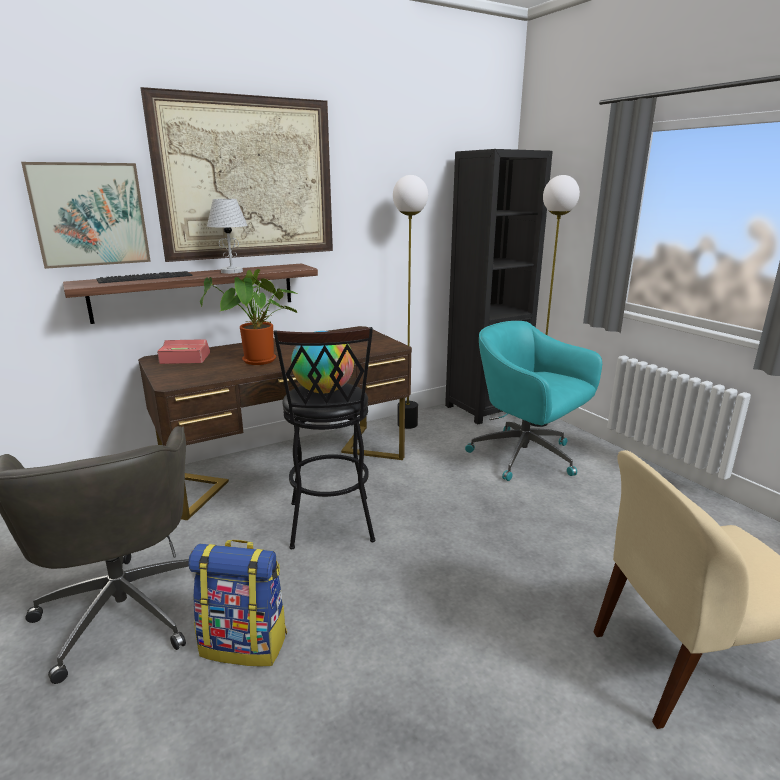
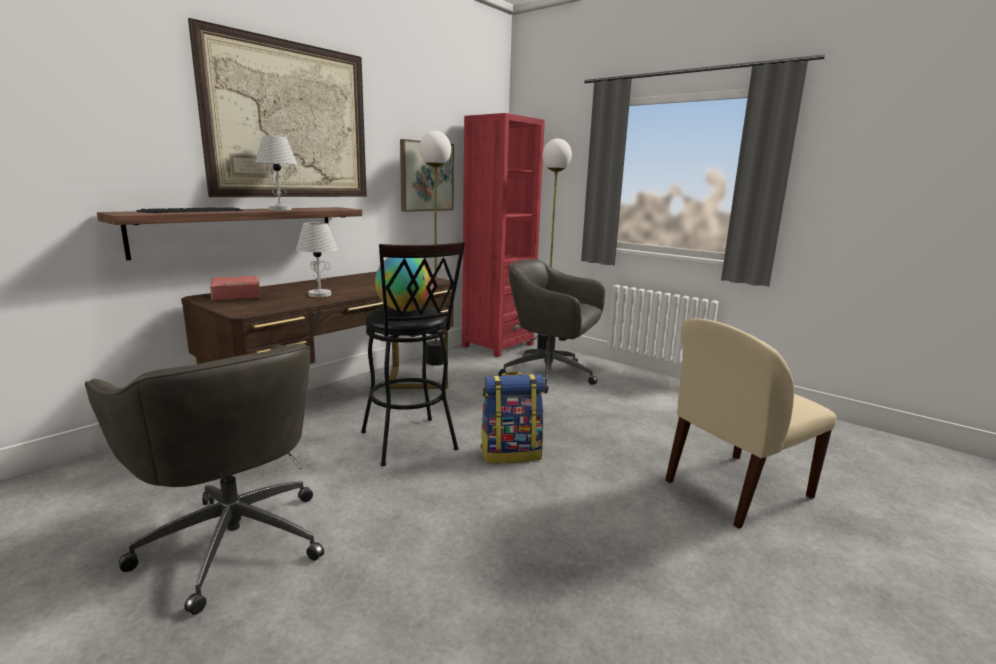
camera: 20 degrees left, 5 degrees down
picture [21,162,151,269] -> picture moved to [400,139,454,212]
backpack [188,540,287,666] -> backpack moved to [481,372,545,463]
potted plant [200,269,297,365] -> white table lamp [296,223,338,297]
black bookcase [445,149,553,424] -> red bookcase [462,113,545,357]
turquoise office chair [465,321,602,481] -> grey office chair [498,259,605,393]

